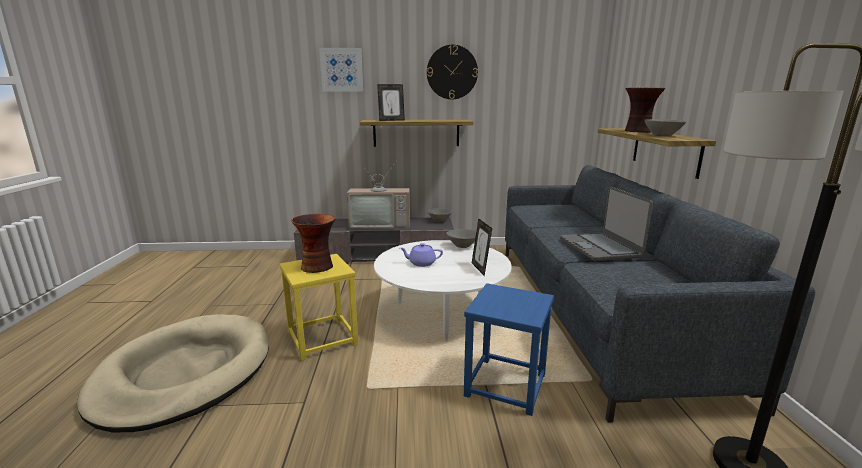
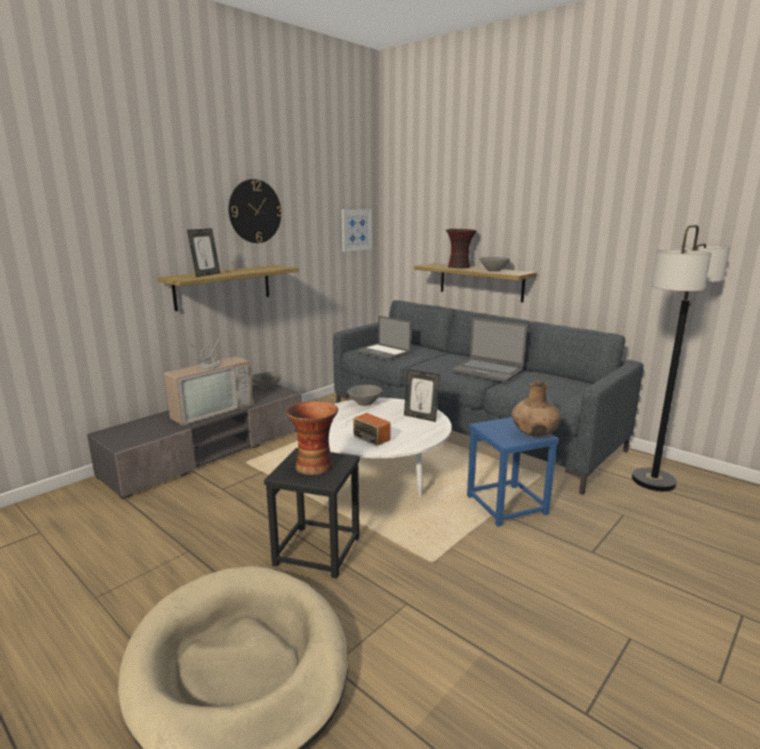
camera: 45 degrees left, 0 degrees up
yellow stool [279,254,358,361] -> black stool [264,448,360,579]
picture [319,48,363,92] -> picture moved to [341,209,372,252]
purple teapot [400,243,443,267] -> radio [346,413,391,446]
none -> laptop [356,316,411,360]
none -> brown vase [512,380,562,437]

